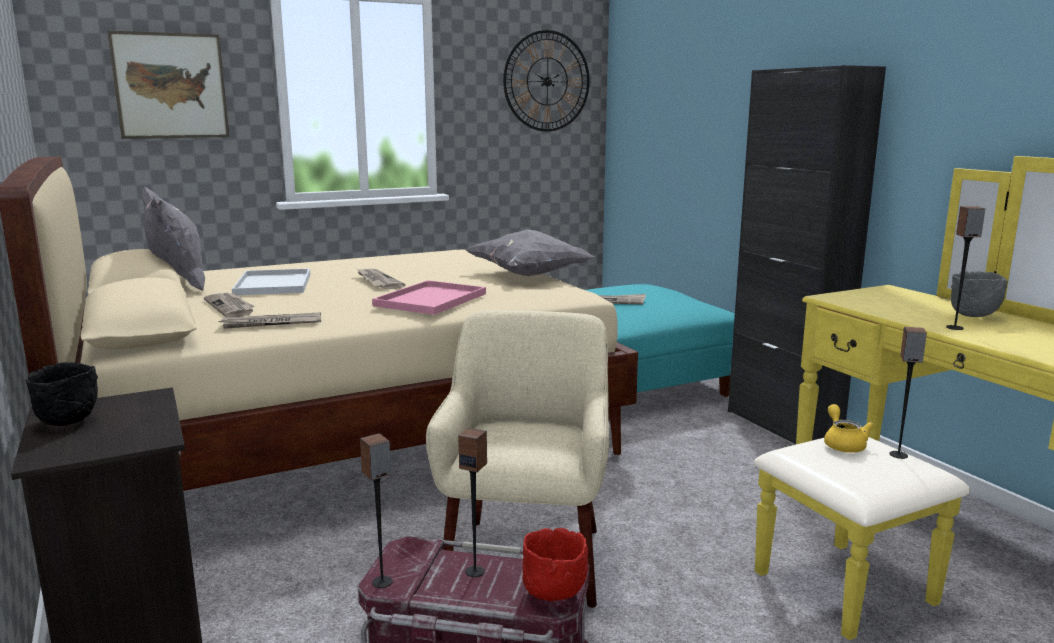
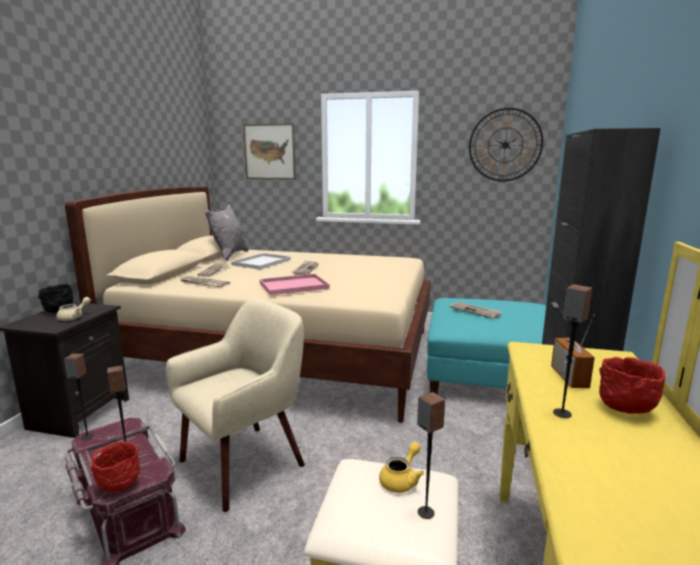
camera: 40 degrees right, 0 degrees up
grey pillow [465,229,594,276] -> none
grey bowl [951,271,1007,317] -> red bowl [599,357,665,414]
none -> beige teapot [56,297,91,321]
none -> radio [551,314,595,388]

